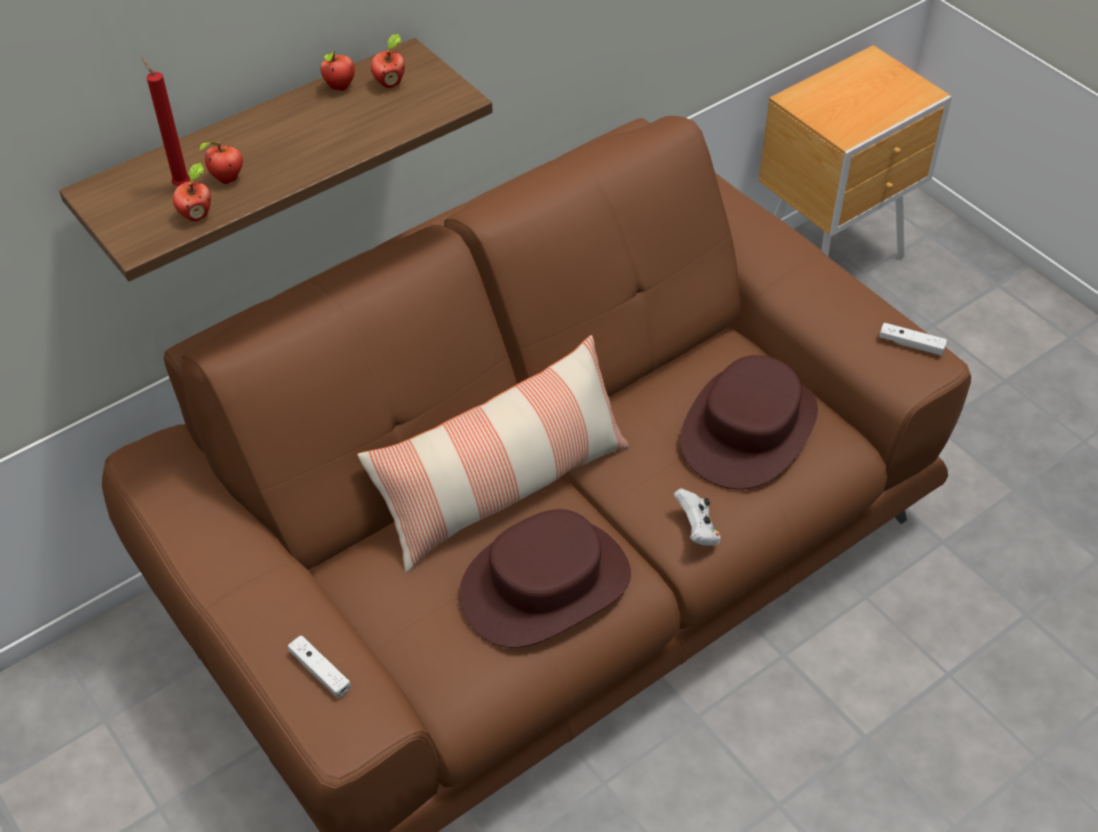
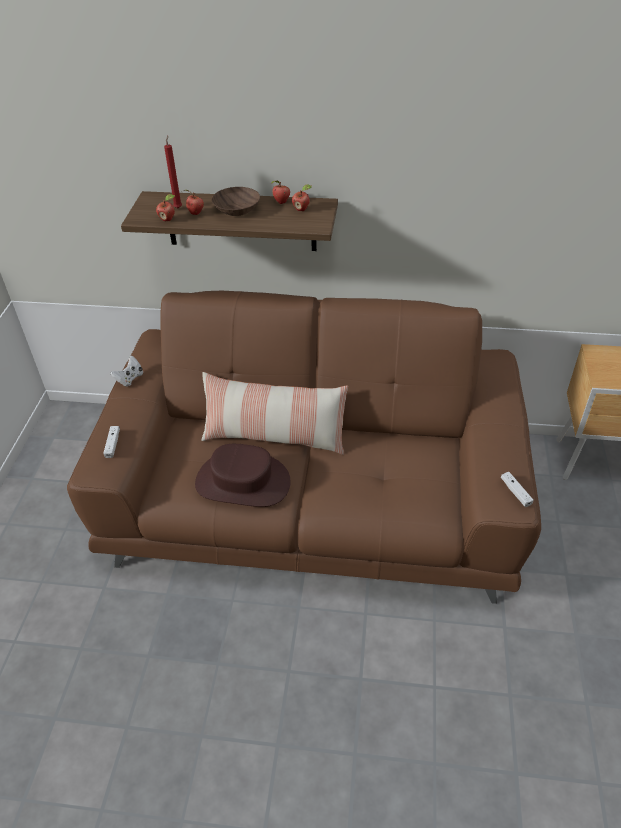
camera: 45 degrees right, 5 degrees down
white game controller [674,489,721,546] -> white game controller moved to [111,356,143,387]
brown hat [680,355,818,490] -> none
none -> brown bowl [212,187,260,216]

